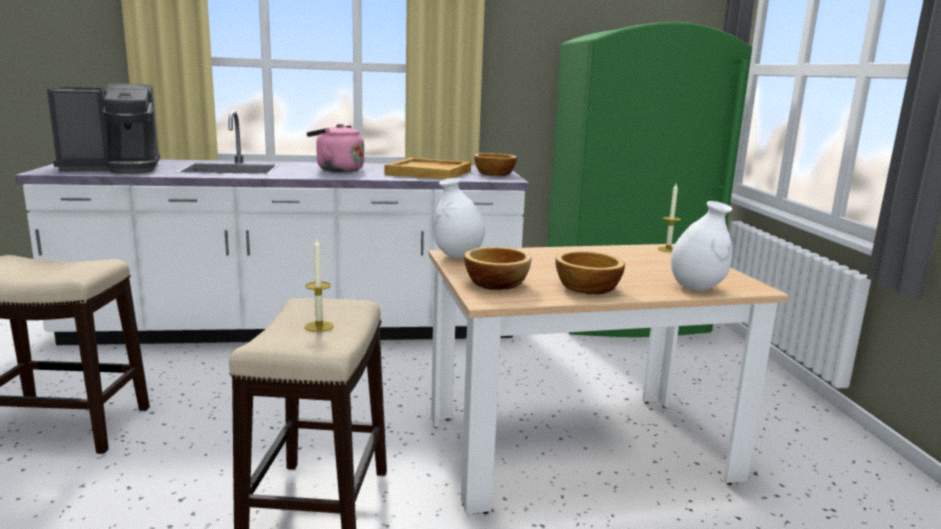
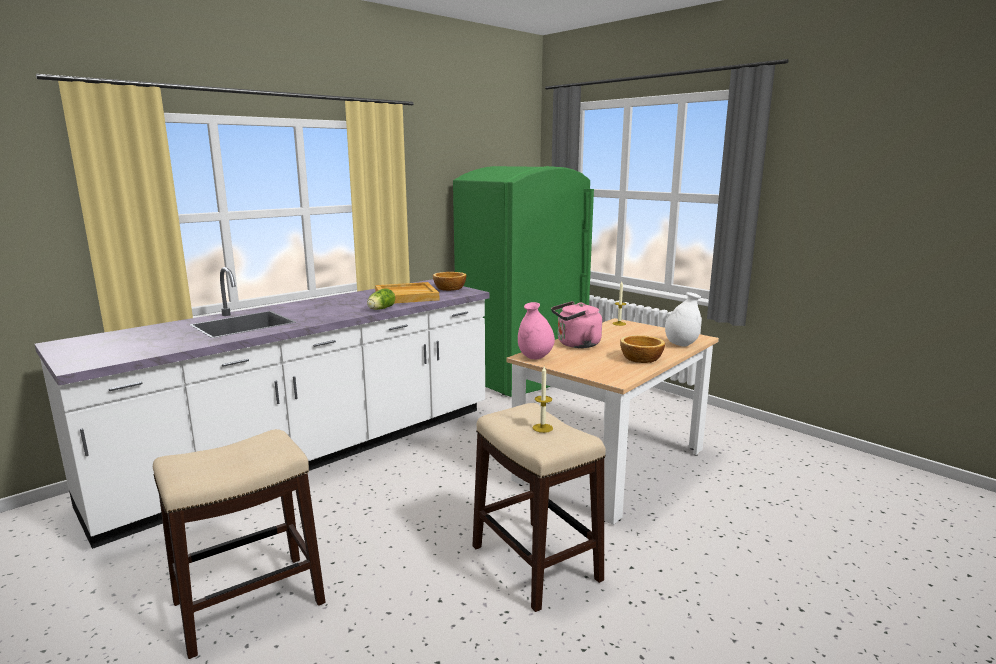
camera: 35 degrees left, 0 degrees up
coffee machine [47,83,160,174] -> none
pink kettle [307,124,364,172] -> pink kettle moved to [551,301,602,348]
white vase [434,178,485,259] -> pink vase [518,302,555,359]
bowl [464,247,532,290] -> none
none -> lettuce [367,288,395,310]

